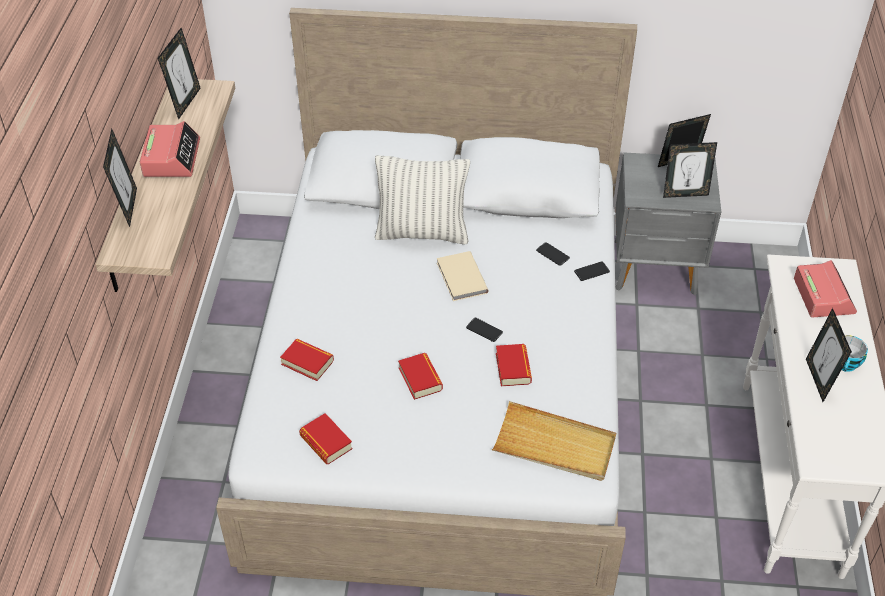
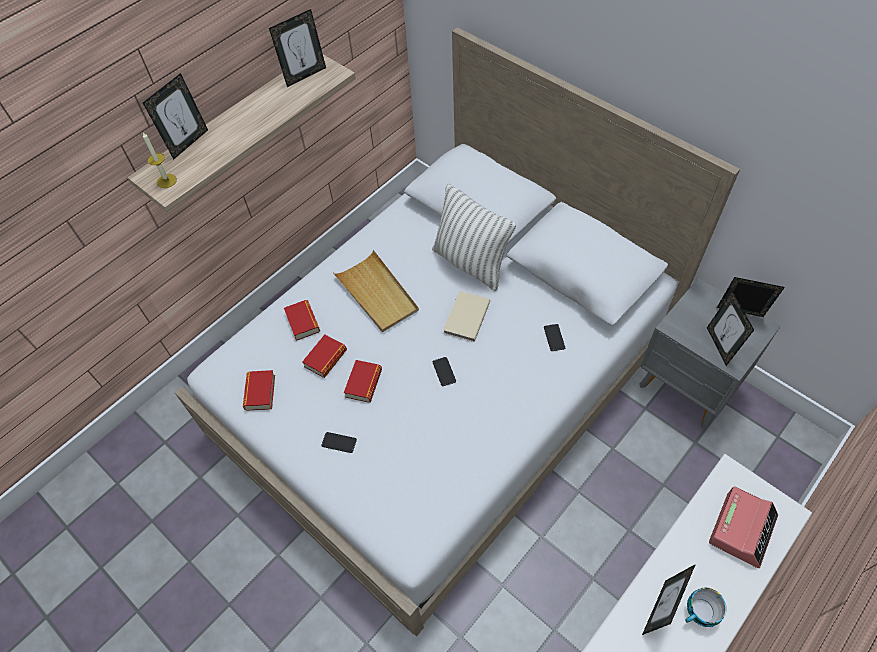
camera: 40 degrees right, 10 degrees up
alarm clock [140,121,200,177] -> none
beige tray [492,401,616,481] -> beige tray moved to [333,250,419,333]
book [496,344,532,386] -> book moved to [302,334,347,378]
phone [574,262,610,281] -> phone moved to [321,432,357,453]
picture frame [663,142,717,198] -> picture frame turned 45 degrees clockwise [707,291,754,366]
none -> candle [143,133,177,188]

